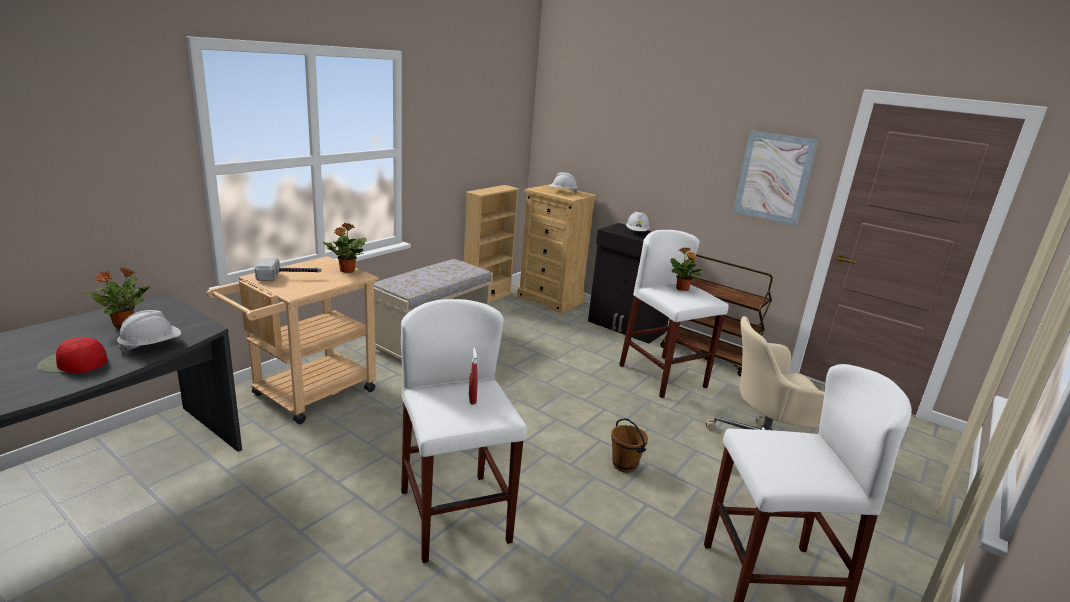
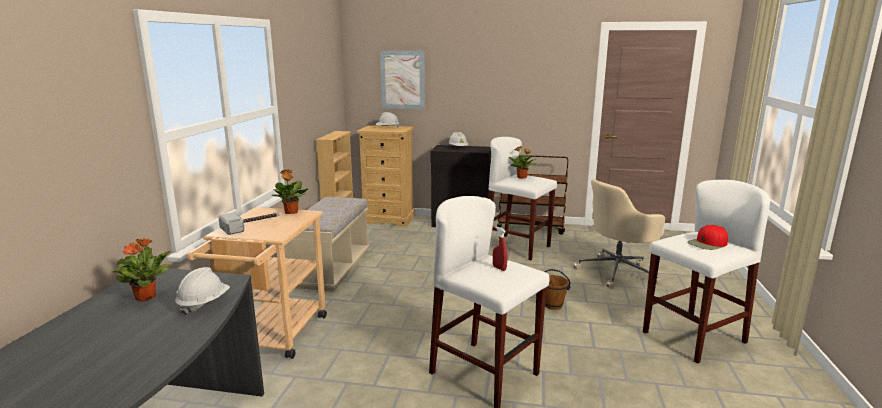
camera: 25 degrees left, 5 degrees down
red cap [37,338,107,373] -> red cap moved to [687,225,728,250]
picture [733,130,818,225] -> picture moved to [380,51,425,109]

